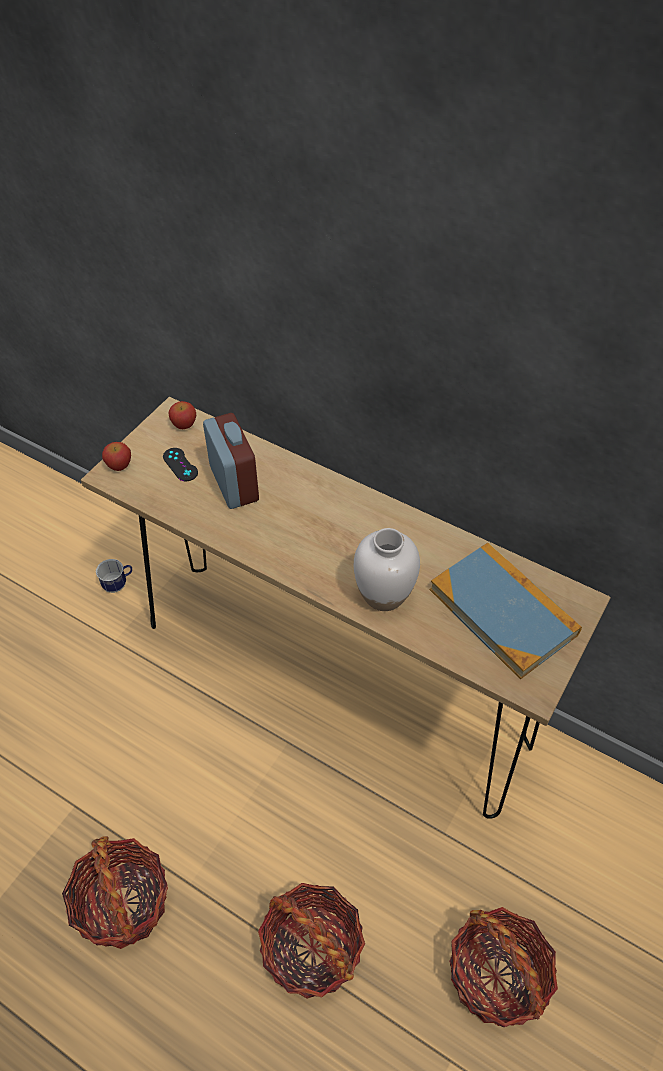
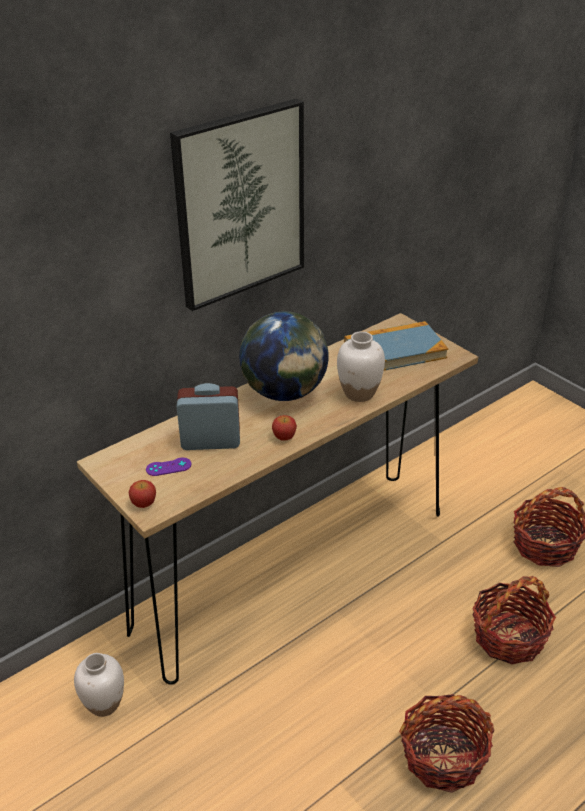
camera: 70 degrees left, 15 degrees down
mug [96,559,132,593] -> white vase [74,653,124,717]
black game controller [163,448,198,481] -> purple game controller [146,458,191,476]
apple [168,401,196,429] -> apple moved to [272,415,297,441]
none -> picture [170,99,304,311]
none -> globe [239,311,329,401]

